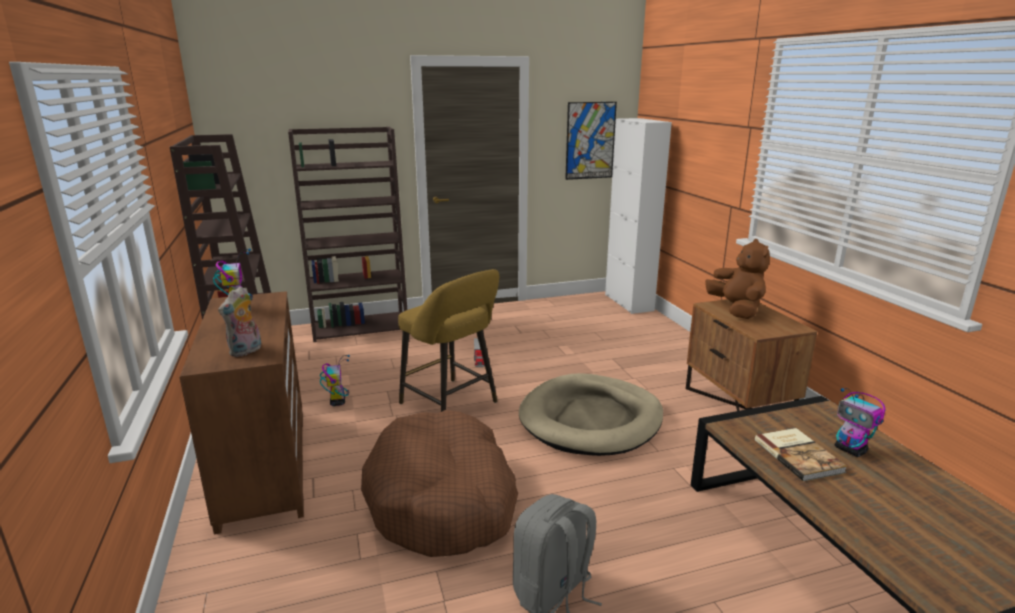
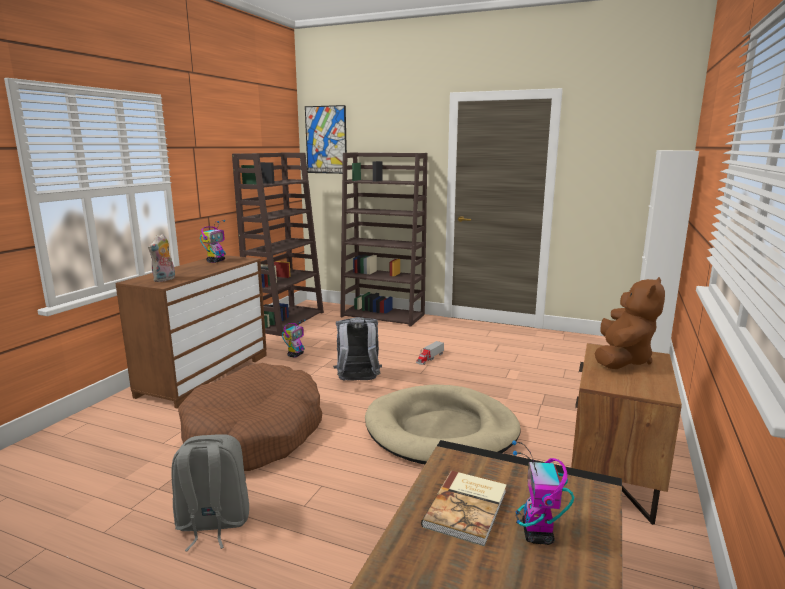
camera: 40 degrees right, 5 degrees down
plush toy [218,286,261,357] -> plush toy turned 45 degrees counterclockwise [148,234,175,282]
yellow stool [398,269,499,412] -> grey backpack [333,317,382,381]
picture [565,102,617,180] -> picture moved to [305,105,347,174]

